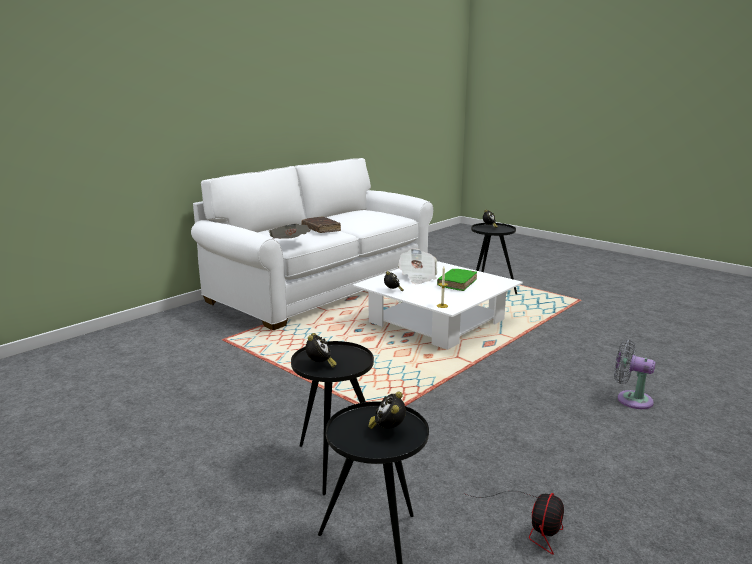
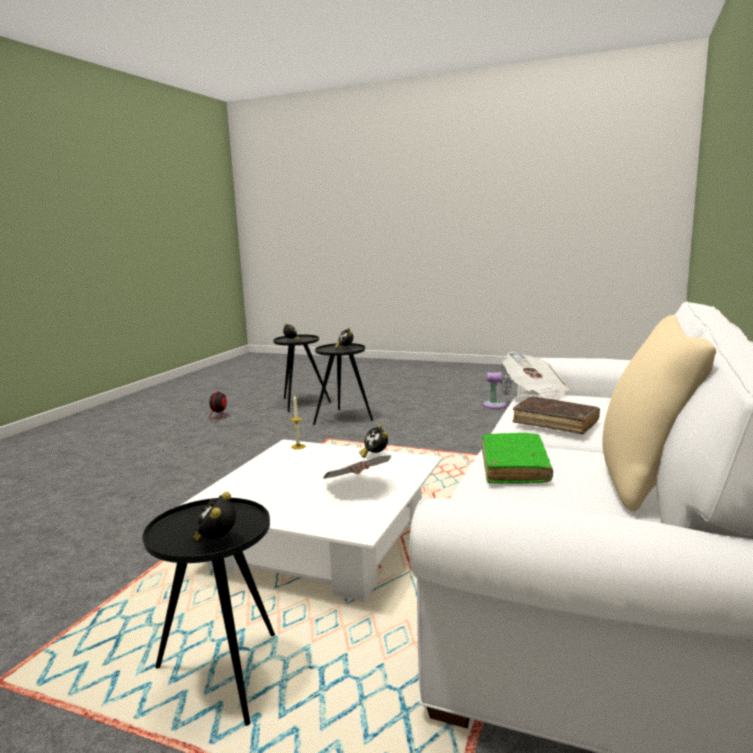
camera: 160 degrees right, 5 degrees down
green book [437,269,477,291] -> green book moved to [482,433,553,483]
grey fan [614,340,656,409] -> grey fan moved to [483,364,512,409]
none -> beige pillow [602,315,716,512]

